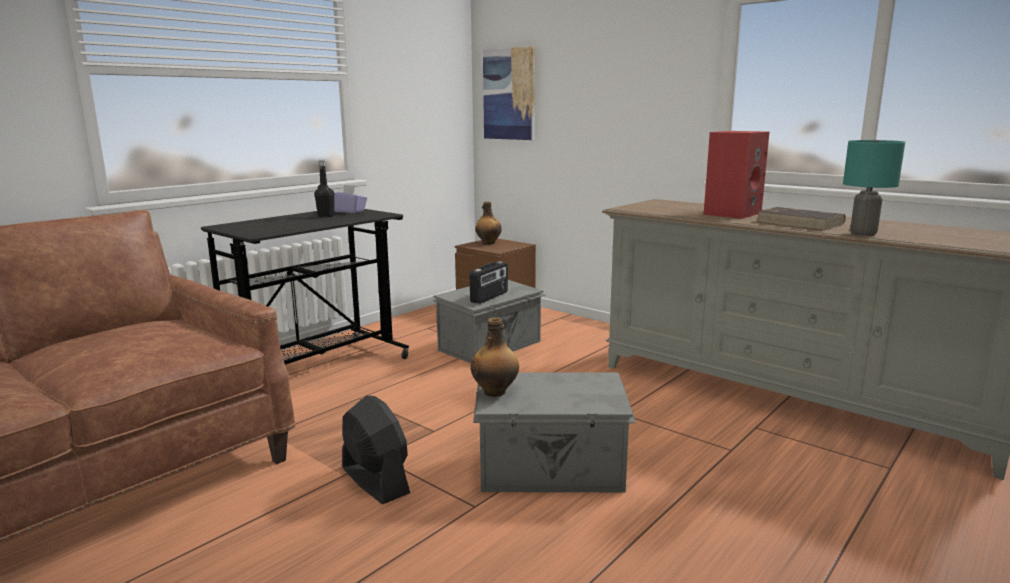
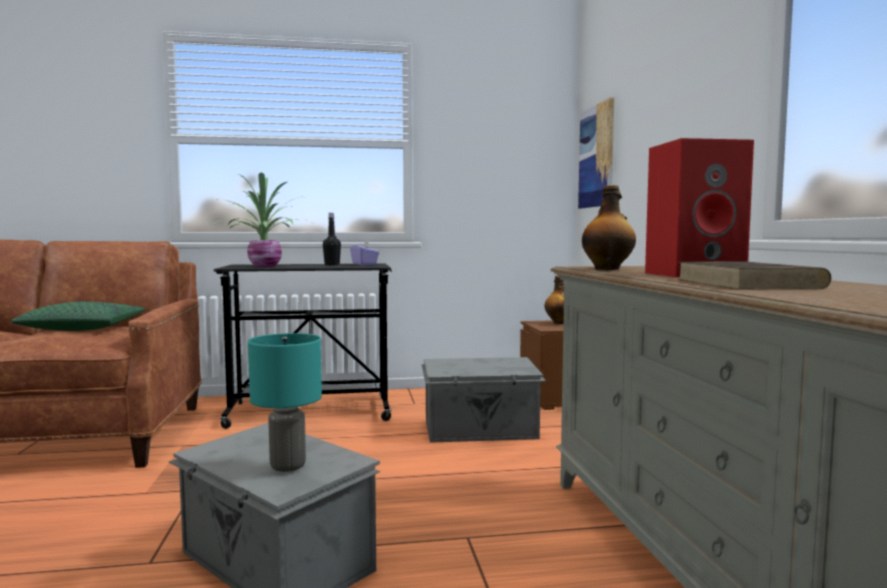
camera: 40 degrees right, 10 degrees down
black fan [342,395,410,504] -> none
radio [470,261,508,304] -> none
bottle [471,317,519,397] -> bottle moved to [582,185,636,270]
turquoise table lamp [843,139,905,236] -> turquoise table lamp moved to [248,333,322,472]
none -> green pillow [11,301,145,331]
none -> potted plant [213,173,315,267]

